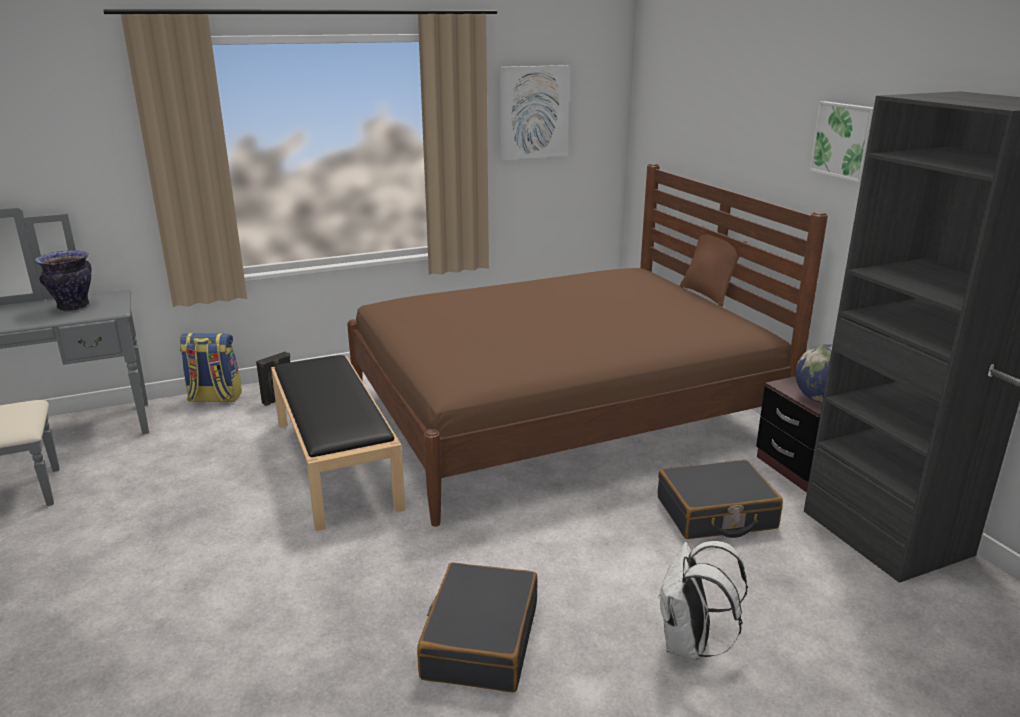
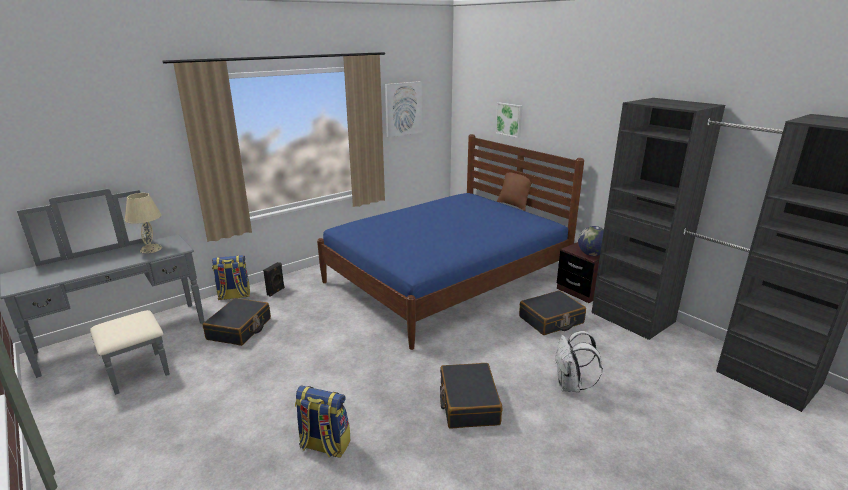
camera: 15 degrees left, 0 degrees up
vase [35,250,92,311] -> beige table lamp [125,193,162,254]
black bench [271,355,406,531] -> none
brown bed [347,163,828,527] -> blue bed [317,134,584,350]
picture [809,101,874,182] -> picture moved to [495,102,523,138]
none -> black suitcase [203,298,271,346]
none -> backpack [295,386,350,458]

